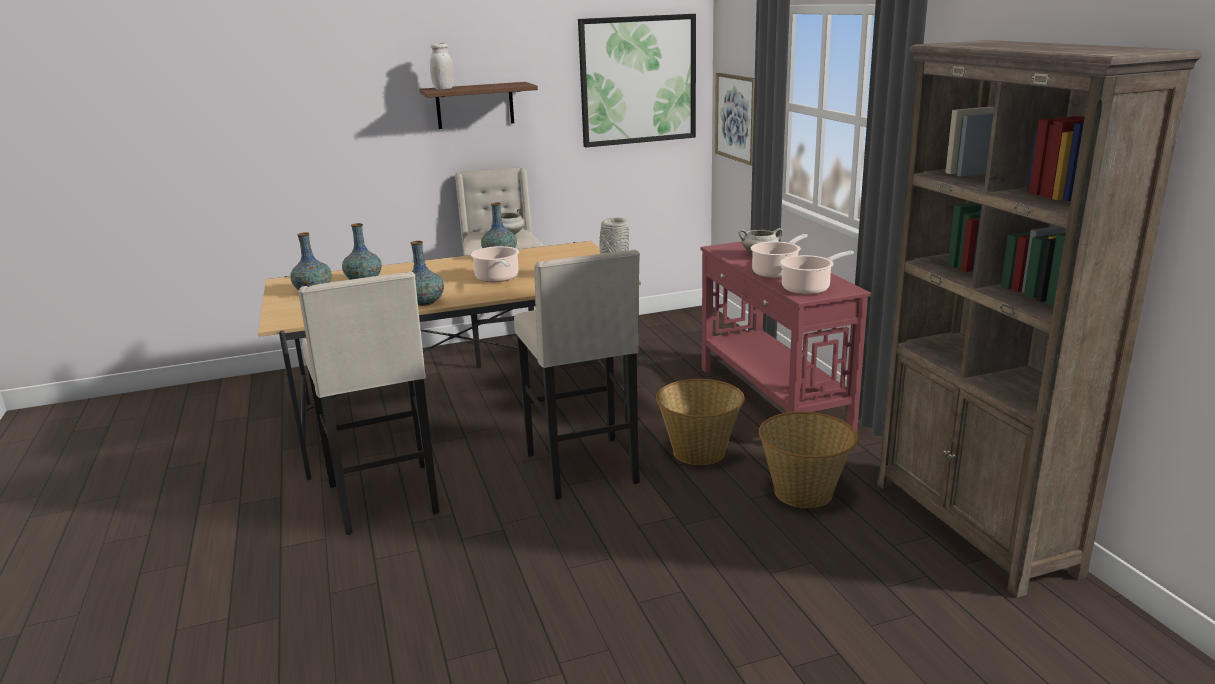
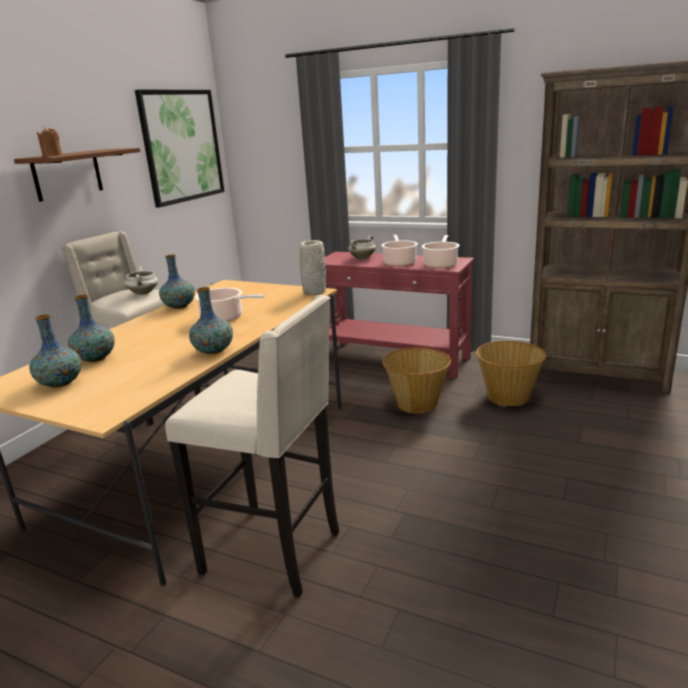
camera: 45 degrees left, 0 degrees up
white jar [430,43,454,90] -> brown candle [36,127,62,157]
beige stool [514,250,640,500] -> none
picture [715,73,755,165] -> none

